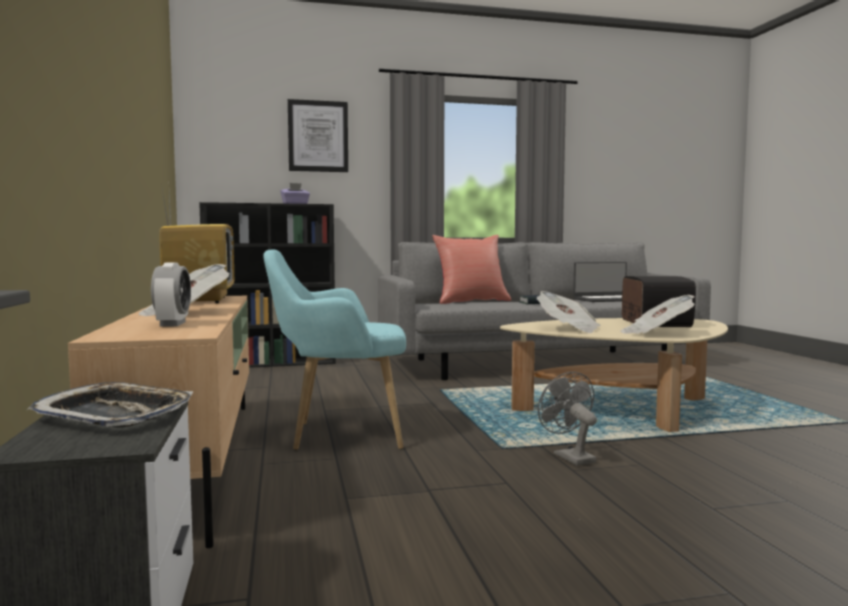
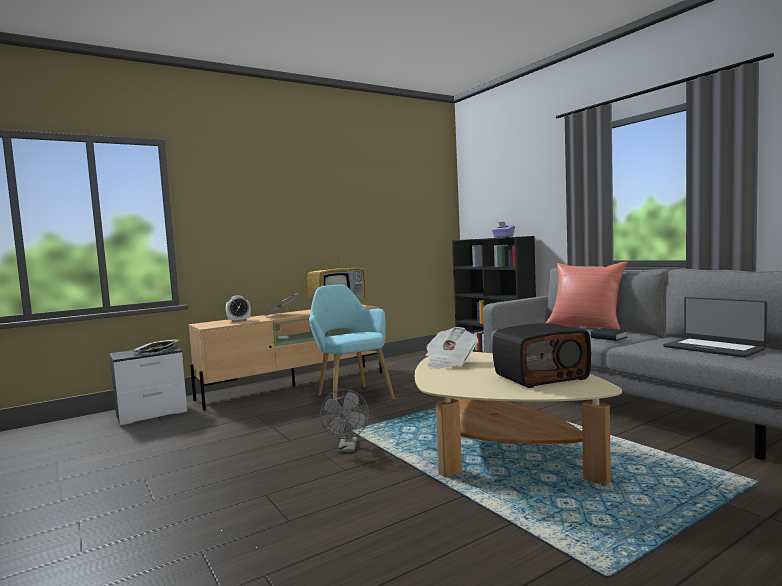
camera: 70 degrees right, 0 degrees up
picture [288,99,348,172] -> none
grey fan [538,372,597,466] -> grey fan turned 135 degrees clockwise [320,389,369,452]
newspaper [620,295,695,334] -> none

